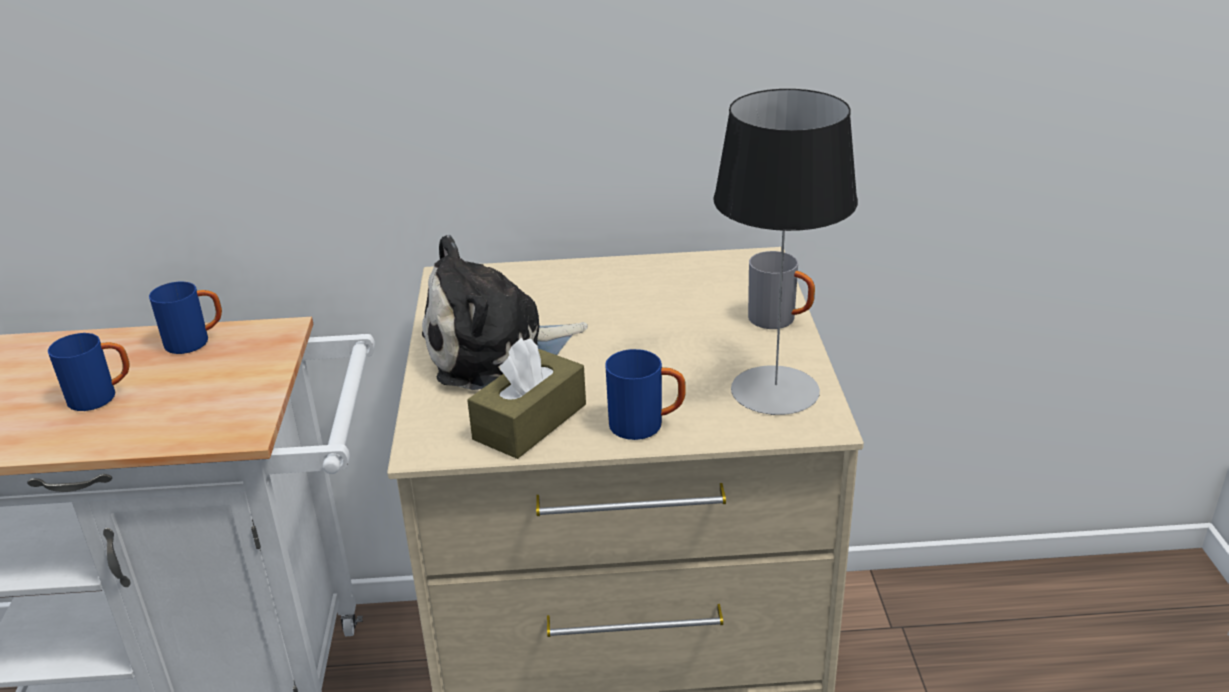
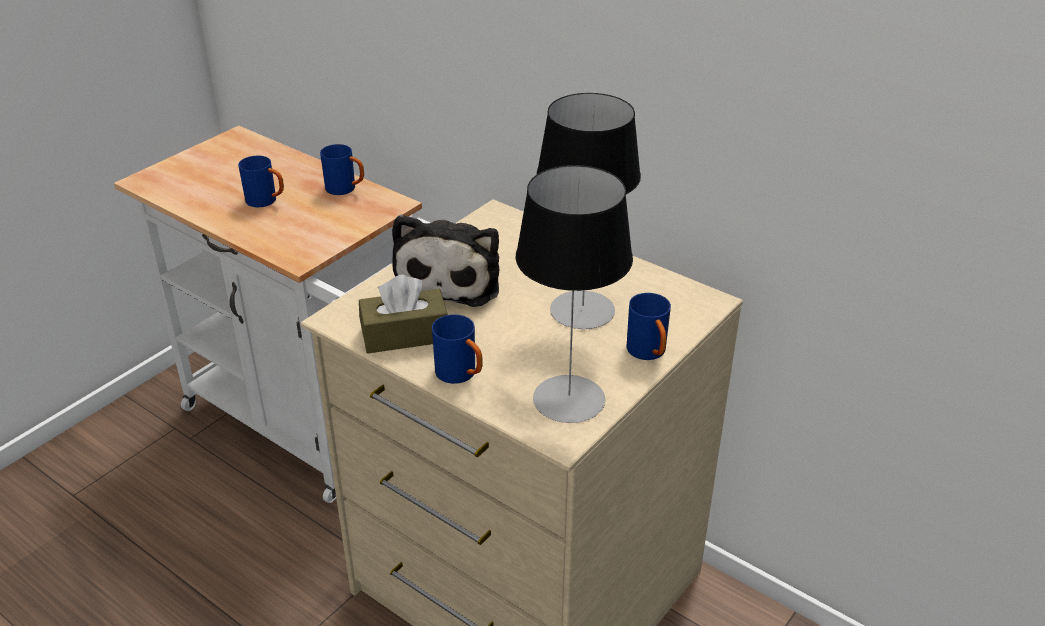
camera: 40 degrees right, 5 degrees up
plush toy [422,235,588,390] -> plush toy turned 105 degrees counterclockwise [392,215,499,307]
grey mug [748,251,815,329] -> blue mug [626,293,671,360]
none -> table lamp [536,93,641,329]

